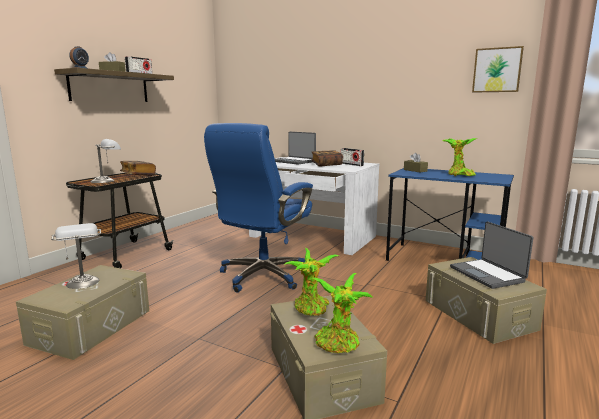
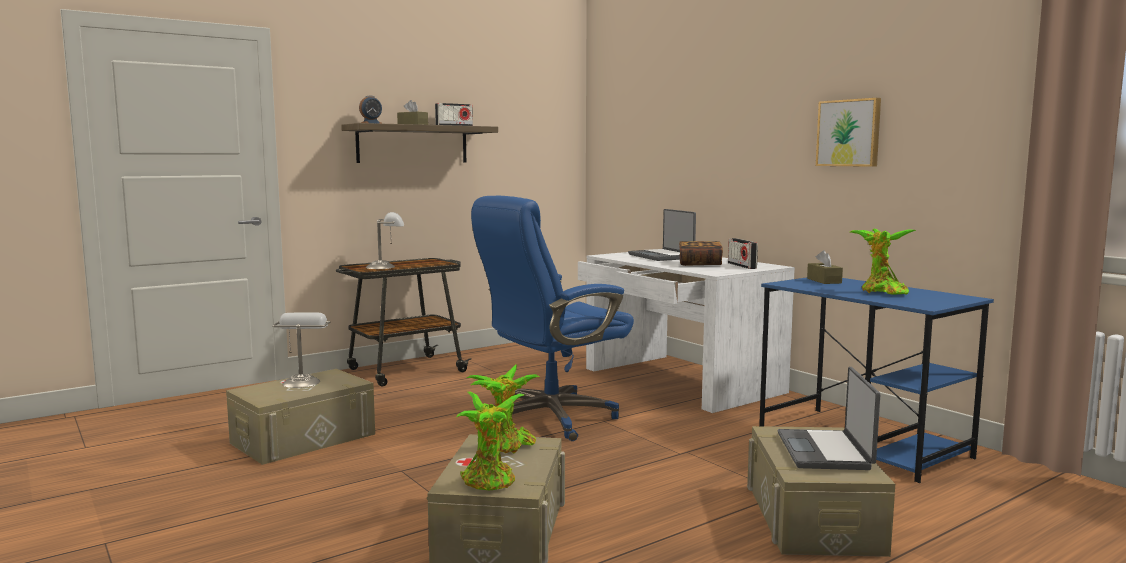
camera: 25 degrees right, 5 degrees down
book [120,161,156,176] -> none
picture [472,46,524,93] -> picture moved to [816,98,881,167]

